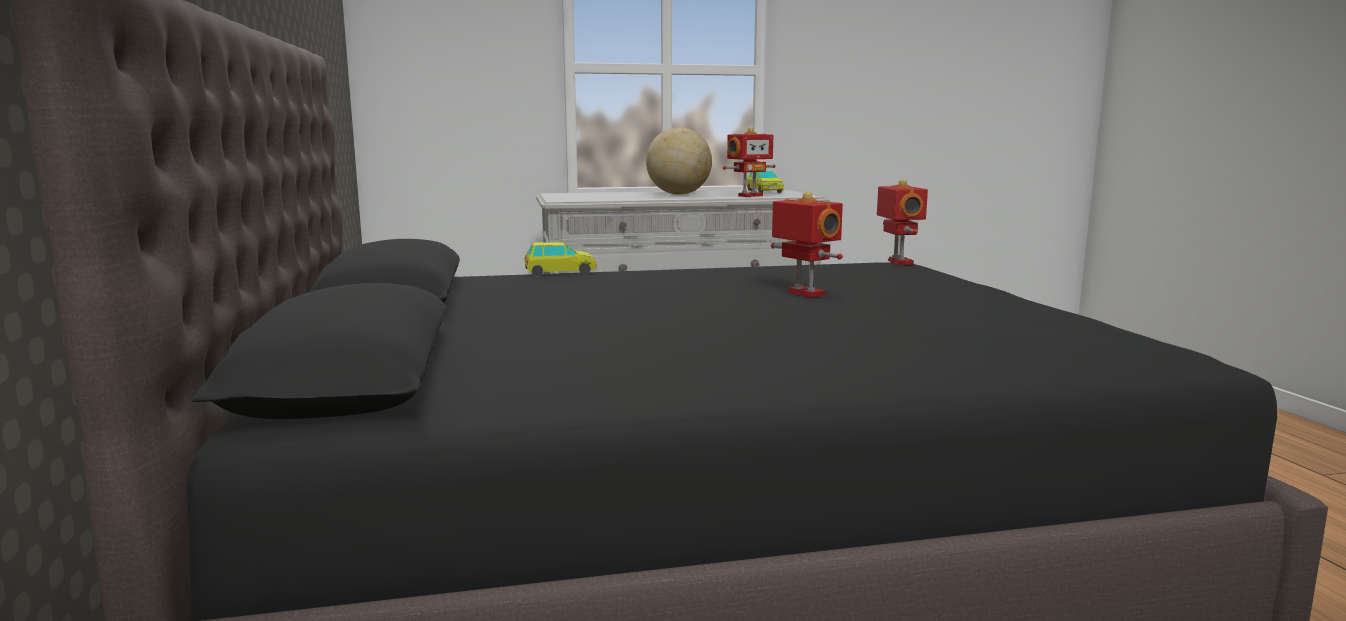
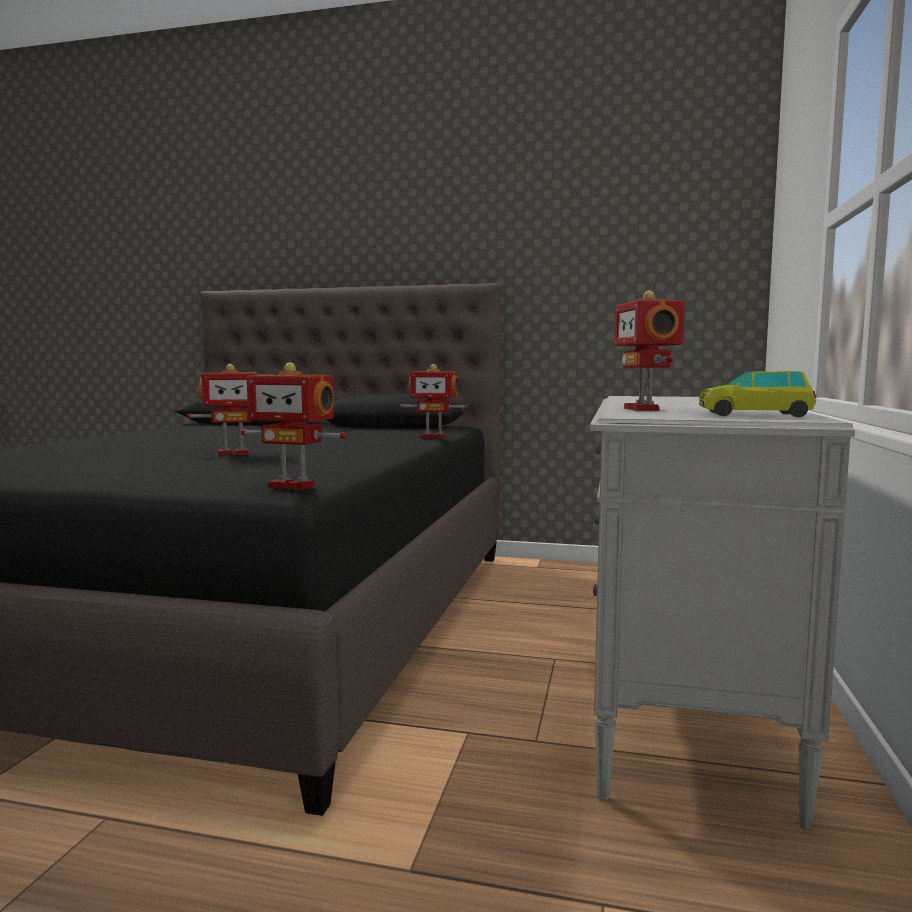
camera: 115 degrees right, 5 degrees down
toy car [524,242,597,276] -> toy robot [400,364,468,439]
globe [646,127,712,195] -> none

